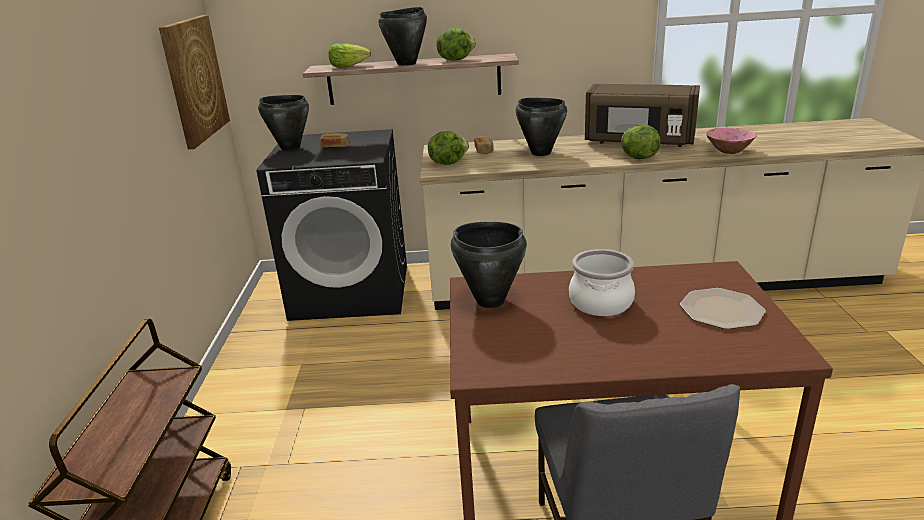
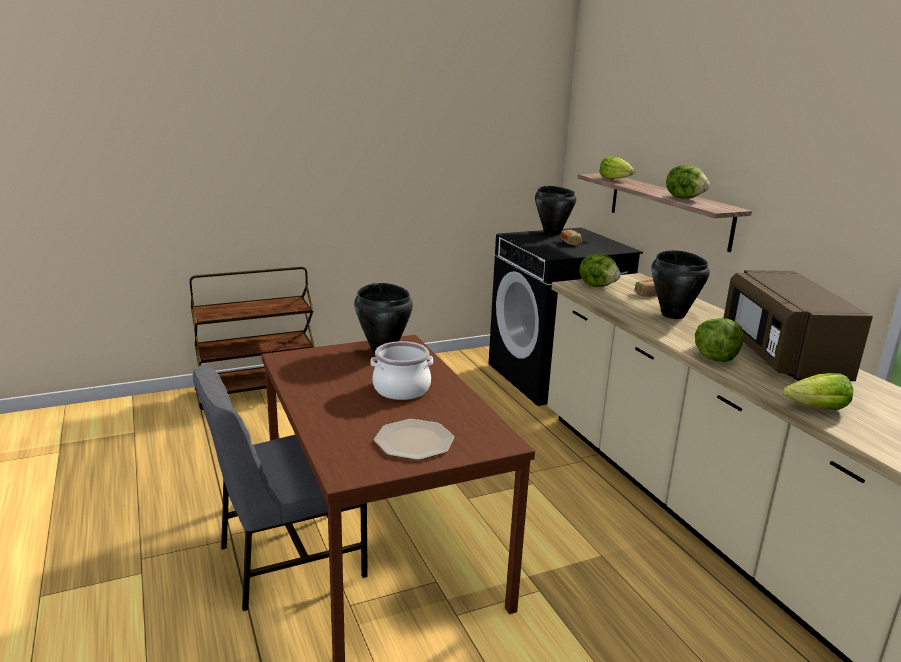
camera: 65 degrees right, 5 degrees down
picture [159,15,230,149] -> none
black cooking pot [378,7,427,66] -> none
pink bowl [706,128,757,154] -> lettuce [783,373,853,410]

